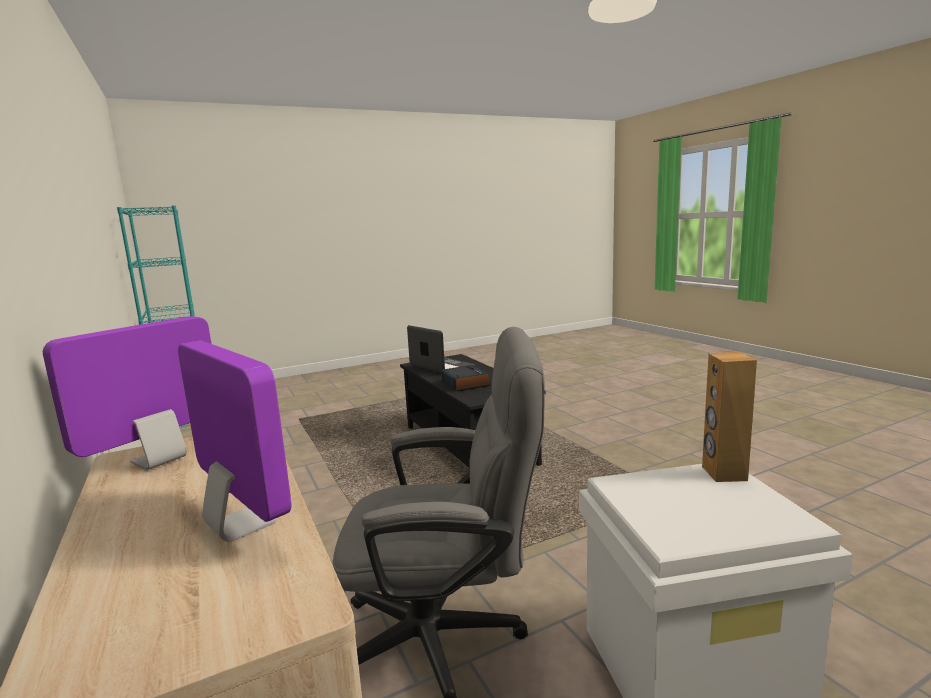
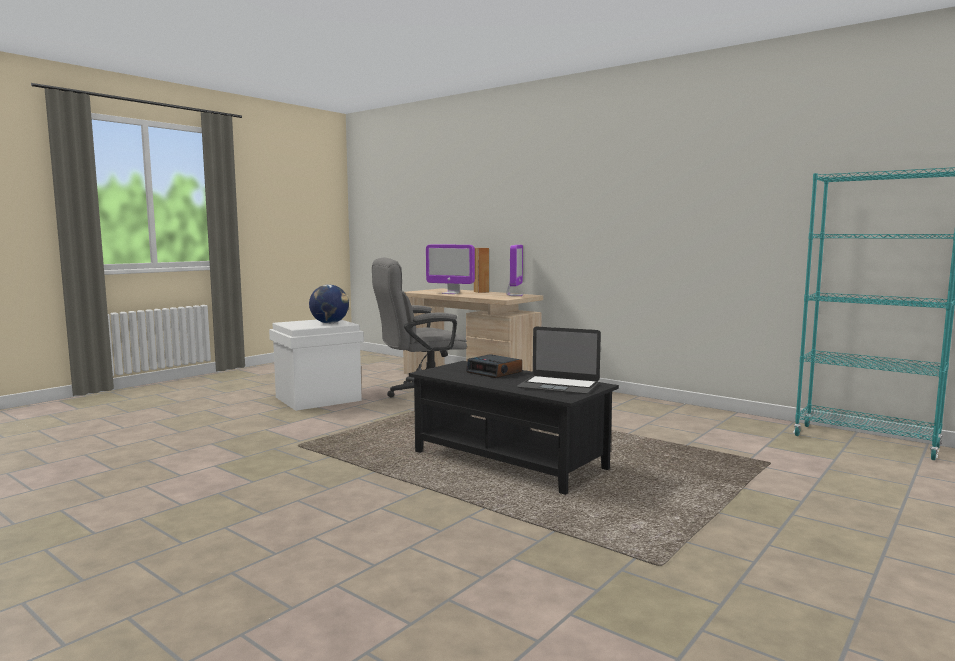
camera: 155 degrees right, 5 degrees down
brown speaker [702,352,757,482] -> brown speaker moved to [474,248,489,293]
none -> globe [309,285,349,324]

